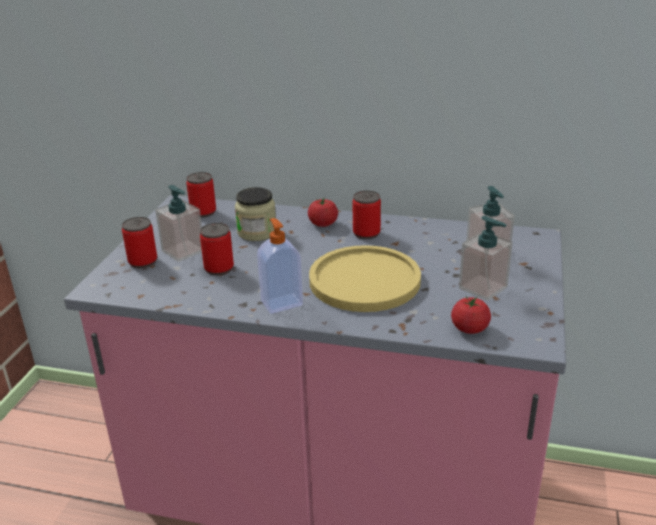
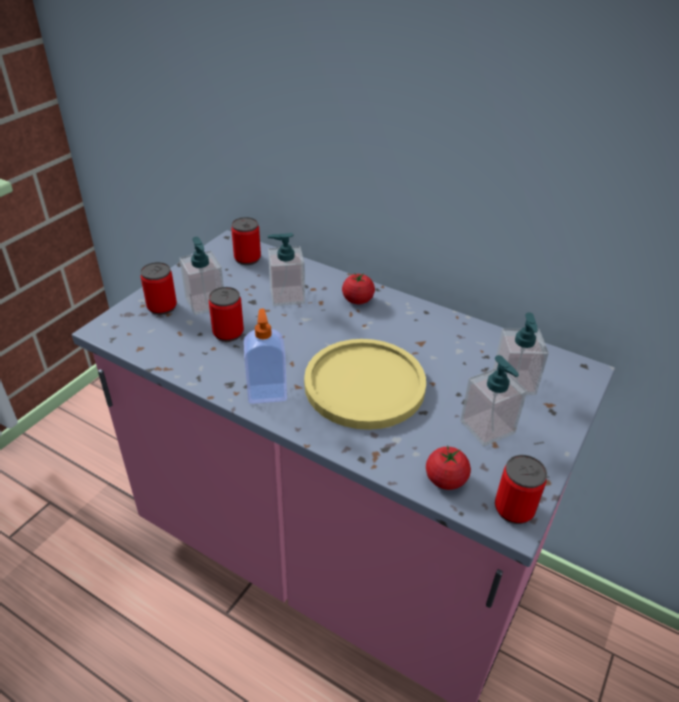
camera: 15 degrees right, 10 degrees up
jar [235,187,276,241] -> soap dispenser [268,233,305,306]
can [353,191,381,239] -> can moved to [495,455,547,524]

